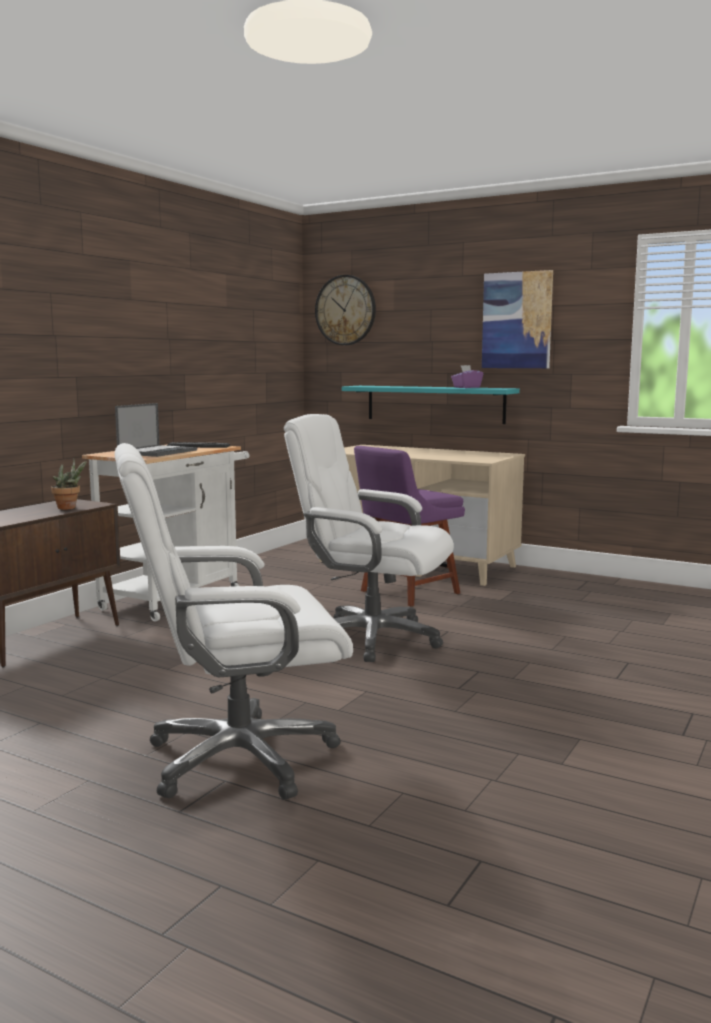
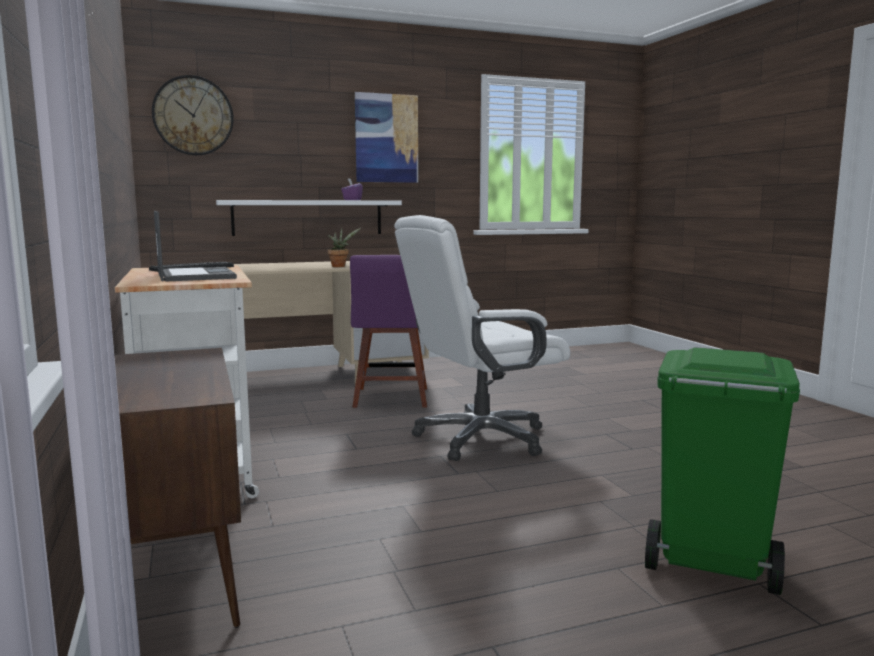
camera: 50 degrees left, 0 degrees up
potted plant [51,459,87,510] -> potted plant moved to [328,228,361,267]
white office chair [115,443,353,799] -> green trash can [645,347,800,595]
turquoise shelf [342,386,520,424] -> white shelf [216,200,402,236]

